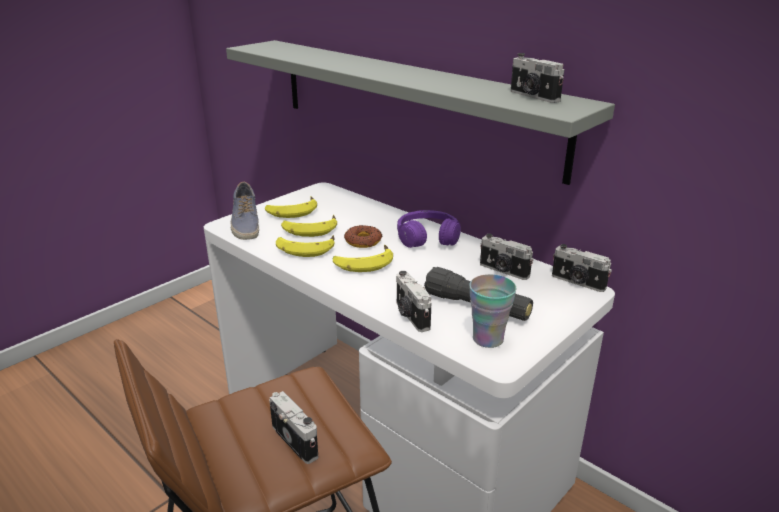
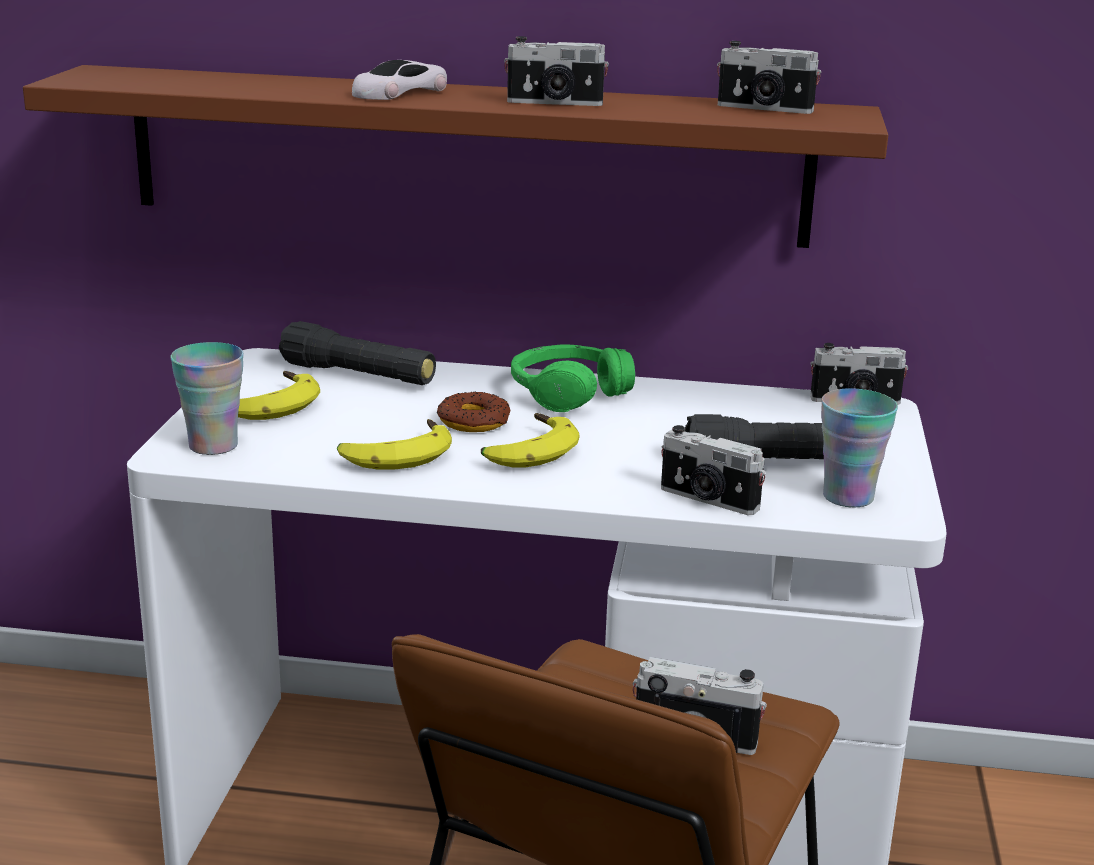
camera: 35 degrees left, 5 degrees down
grey shelf [226,40,615,185] -> brown shelf [23,65,888,248]
shoe [231,182,259,240] -> cup [170,342,244,455]
banana [281,215,337,237] -> none
purple headphones [397,210,461,248] -> green headphones [511,345,635,412]
camera [480,233,533,280] -> camera moved to [504,36,609,106]
none -> black flashlight [279,321,436,385]
none -> white toy car [352,60,447,100]

